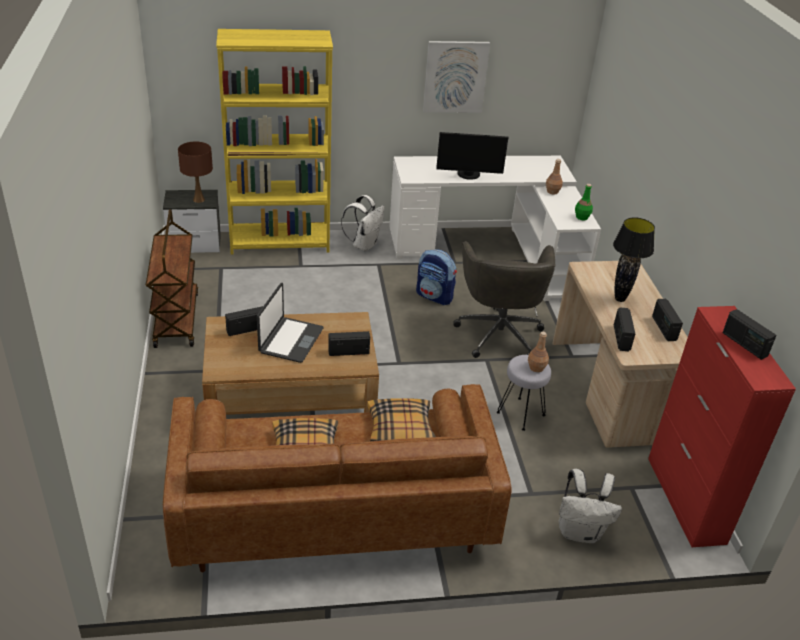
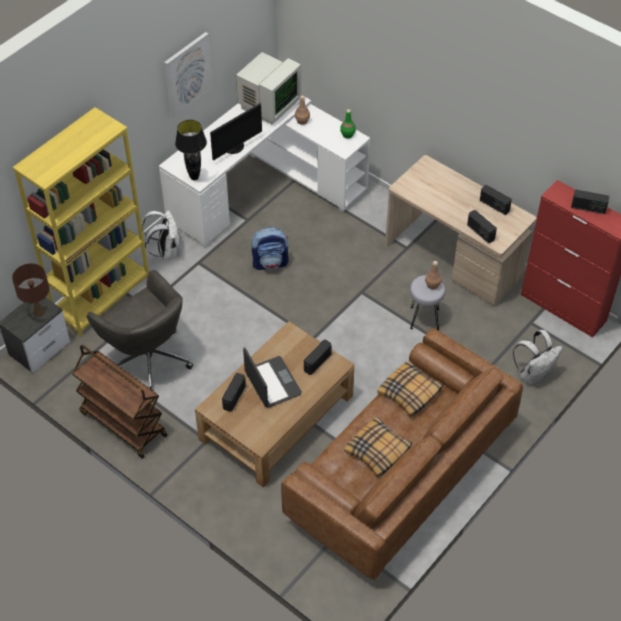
camera: 40 degrees left, 15 degrees up
grey office chair [454,241,556,358] -> grey office chair moved to [87,270,193,391]
black table lamp [613,217,655,302] -> black table lamp moved to [175,120,207,180]
none -> monitor [236,52,302,125]

